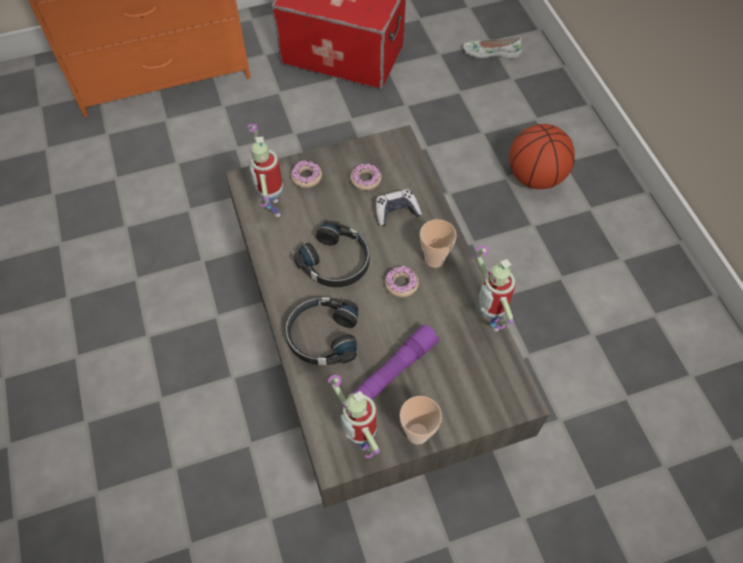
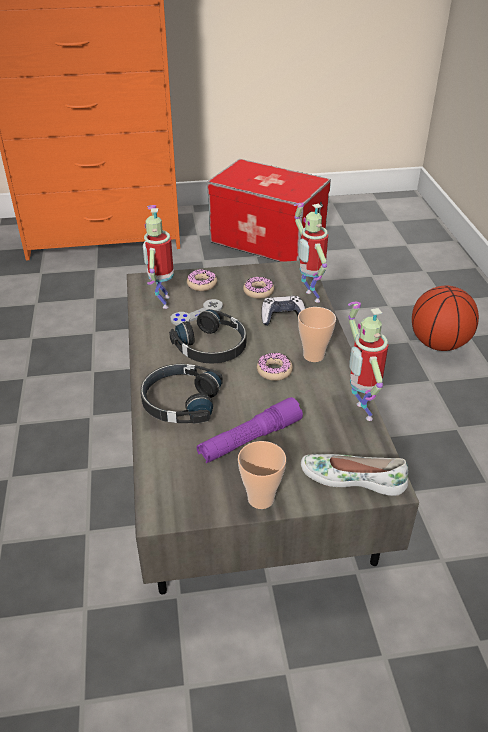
camera: 10 degrees right, 20 degrees down
toy robot [328,375,380,458] -> toy robot moved to [294,203,328,303]
white shoe [463,37,522,59] -> white shoe moved to [301,454,408,496]
none -> grey game controller [170,299,223,325]

